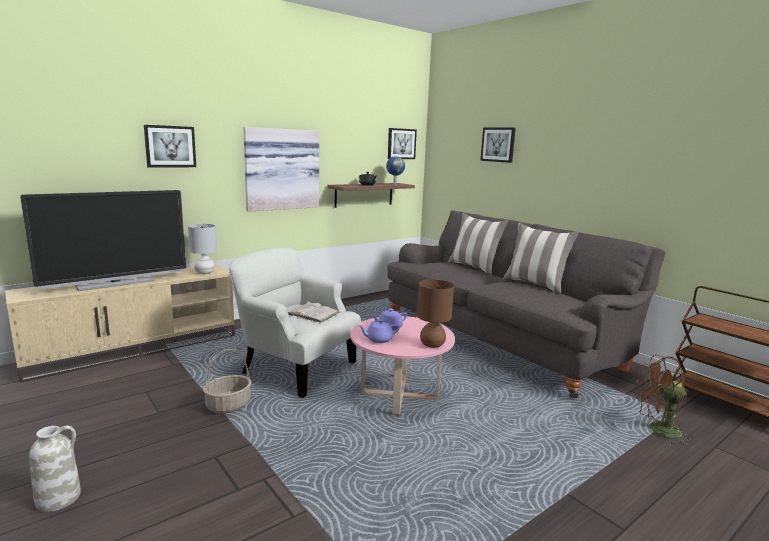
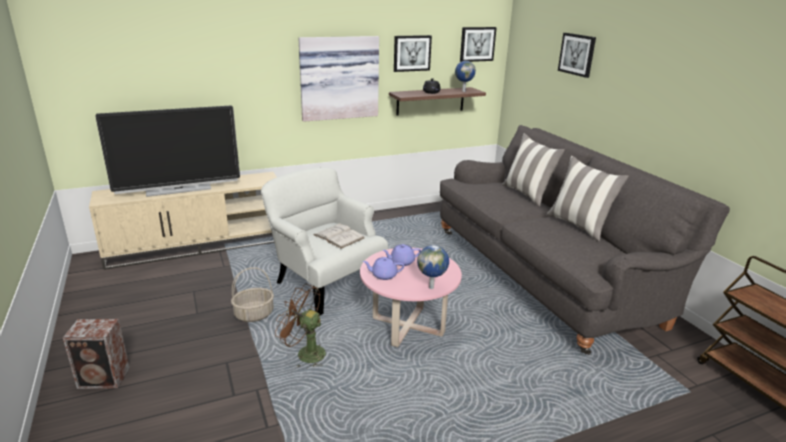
camera: 15 degrees right, 10 degrees up
white vase [29,426,81,512] -> speaker [63,319,130,389]
picture [144,125,196,167] -> picture moved to [394,35,432,72]
grey table lamp [188,224,217,274] -> none
brown table lamp [417,279,454,348] -> globe [417,245,449,289]
brown fan [636,355,694,445] -> brown fan moved to [275,284,326,368]

